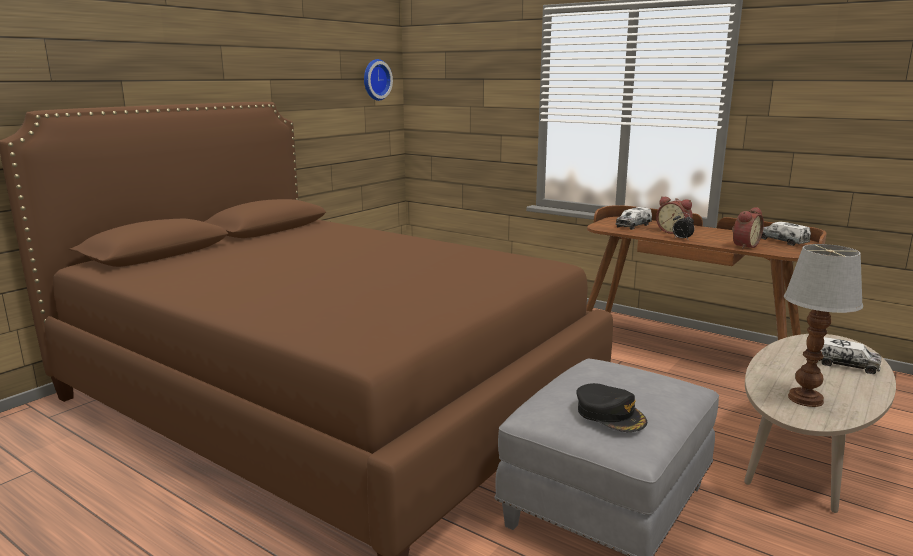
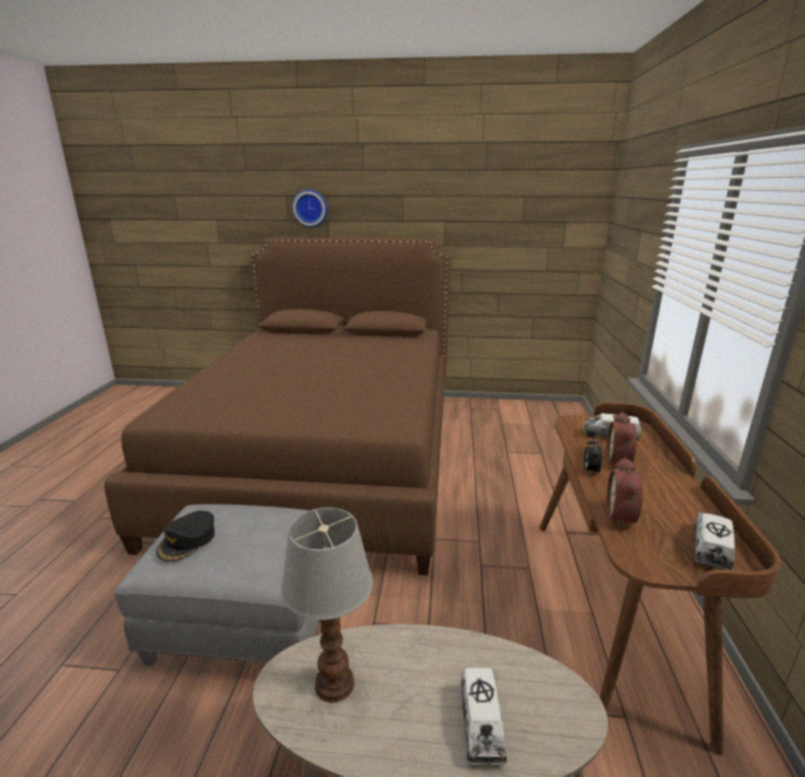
camera: 60 degrees right, 5 degrees up
wall clock [364,59,393,101] -> wall clock moved to [292,189,328,228]
alarm clock [732,207,764,249] -> alarm clock turned 90 degrees clockwise [606,457,643,528]

